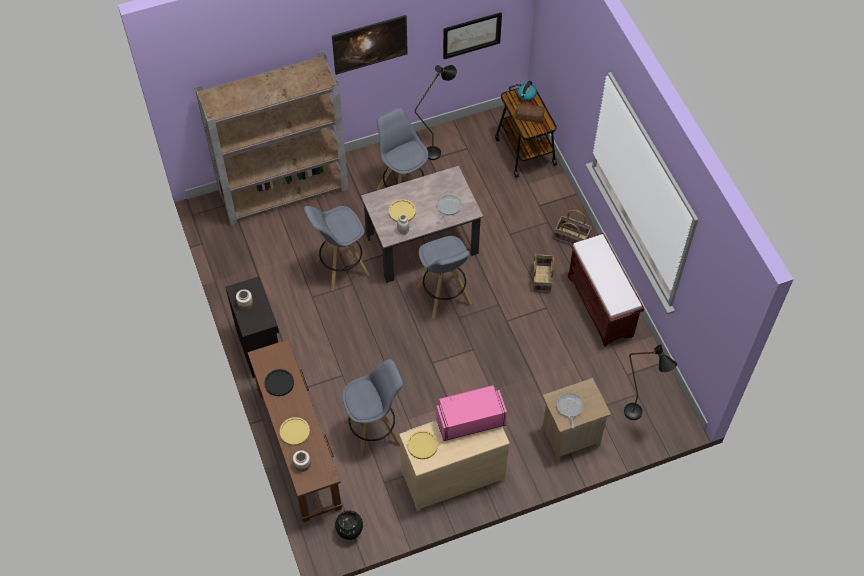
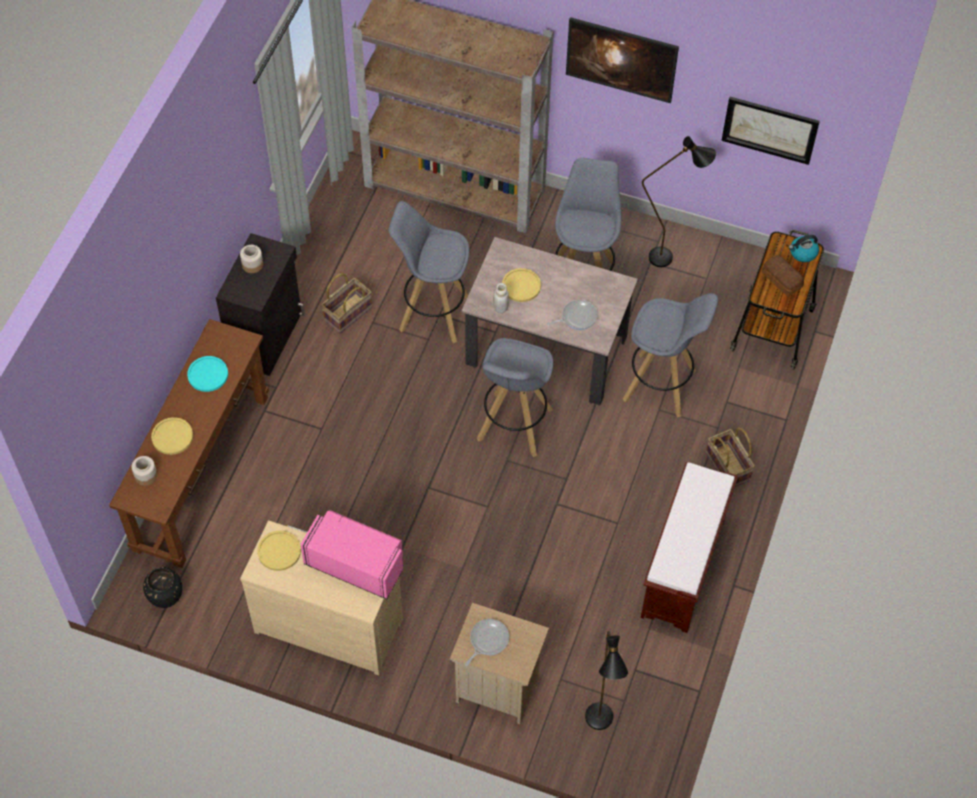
camera: 40 degrees right, 0 degrees up
black plate [264,369,294,396] -> turquoise plate [187,356,228,392]
grey stool [342,359,403,459] -> grey stool moved to [623,293,718,418]
basket [533,254,554,293] -> basket moved to [321,273,372,333]

